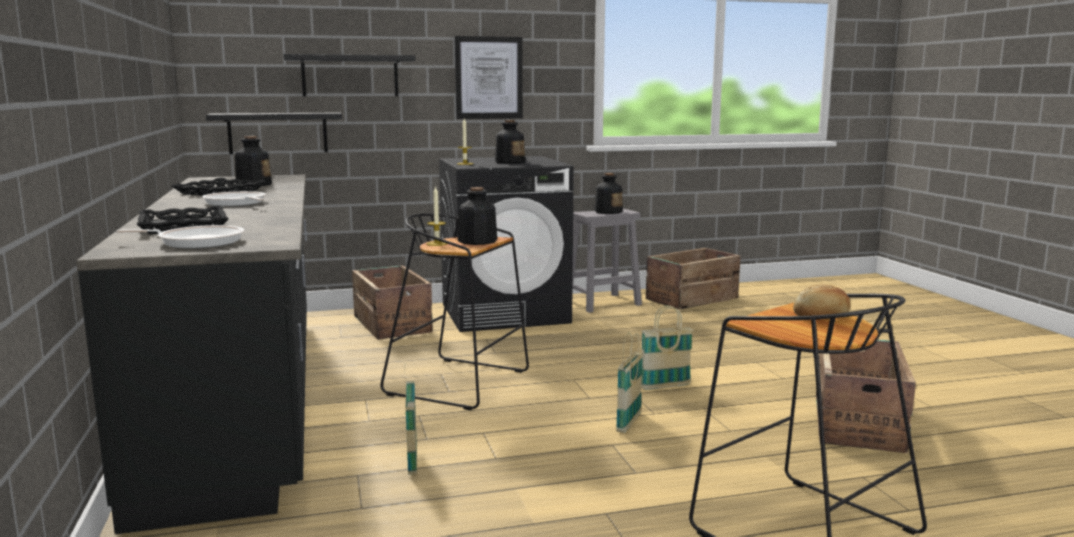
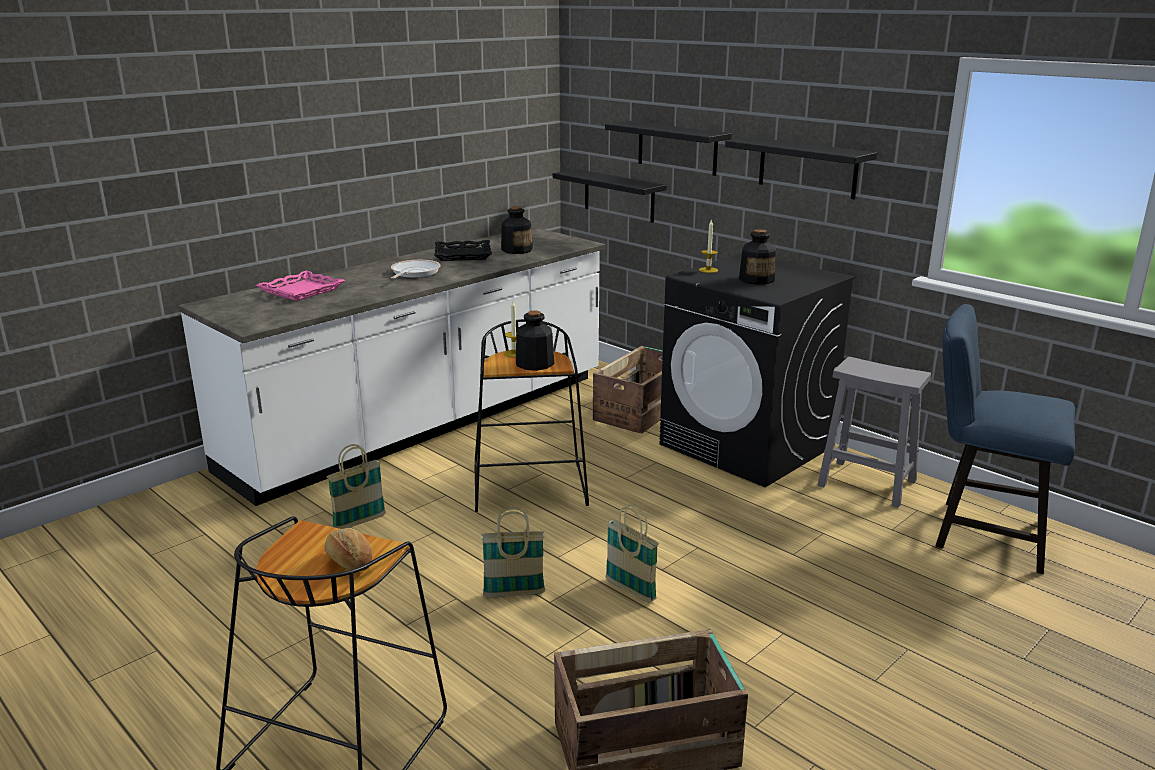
camera: 60 degrees right, 10 degrees up
black counter [76,175,307,534] -> white counter [178,227,605,506]
frying pan [116,225,244,248] -> none
black tray [137,206,228,234] -> pink tray [256,270,345,301]
picture [454,36,523,119] -> black shelf [725,137,877,199]
bottle [594,173,623,214] -> none
crate [646,248,741,310] -> blue chair [936,304,1075,574]

